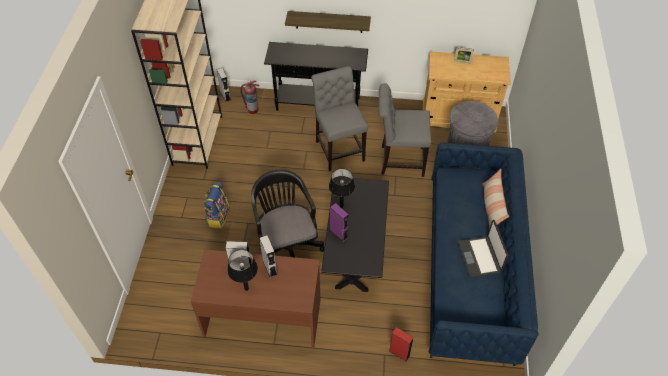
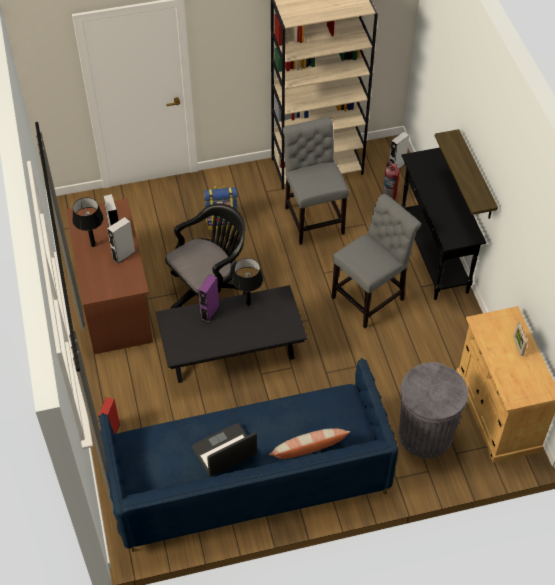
camera: 70 degrees right, 0 degrees up
grey chair [378,83,431,177] -> grey chair moved to [283,117,349,245]

